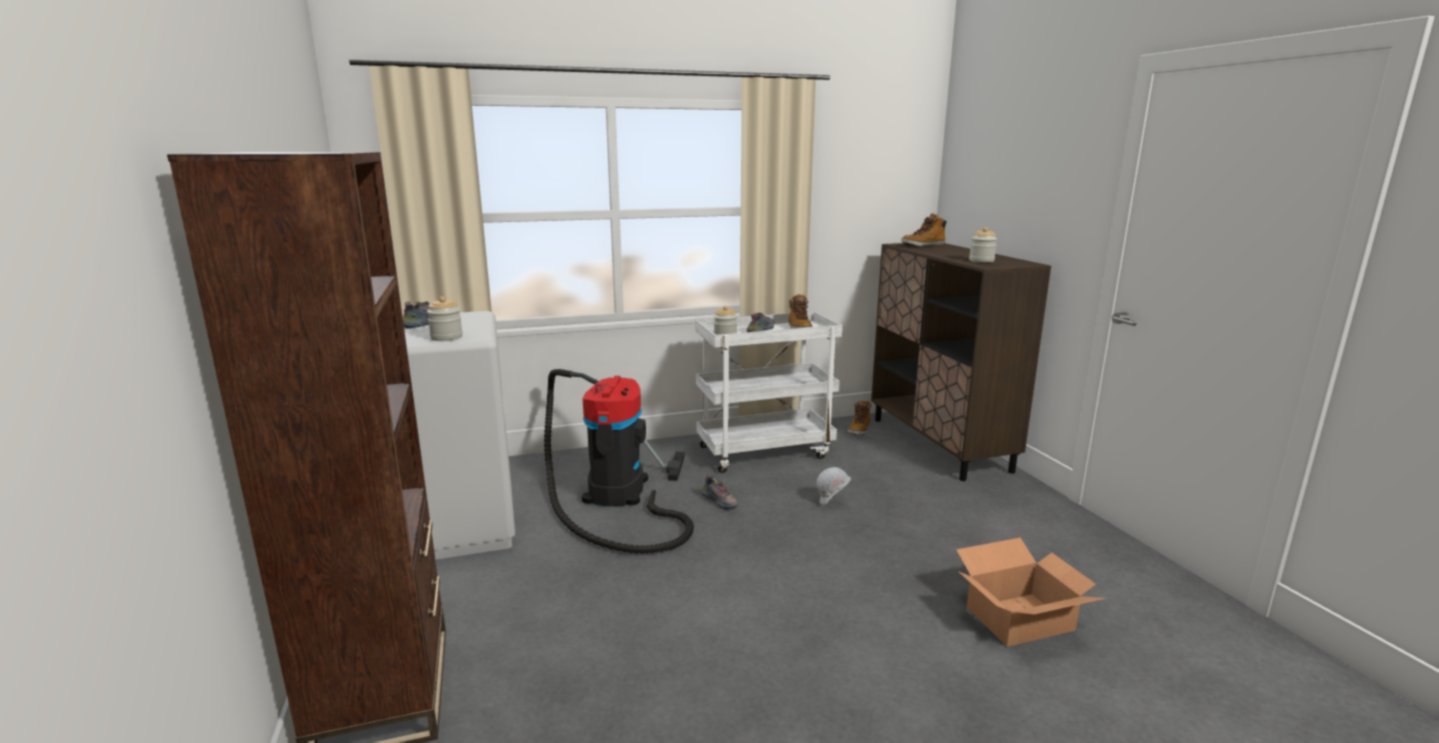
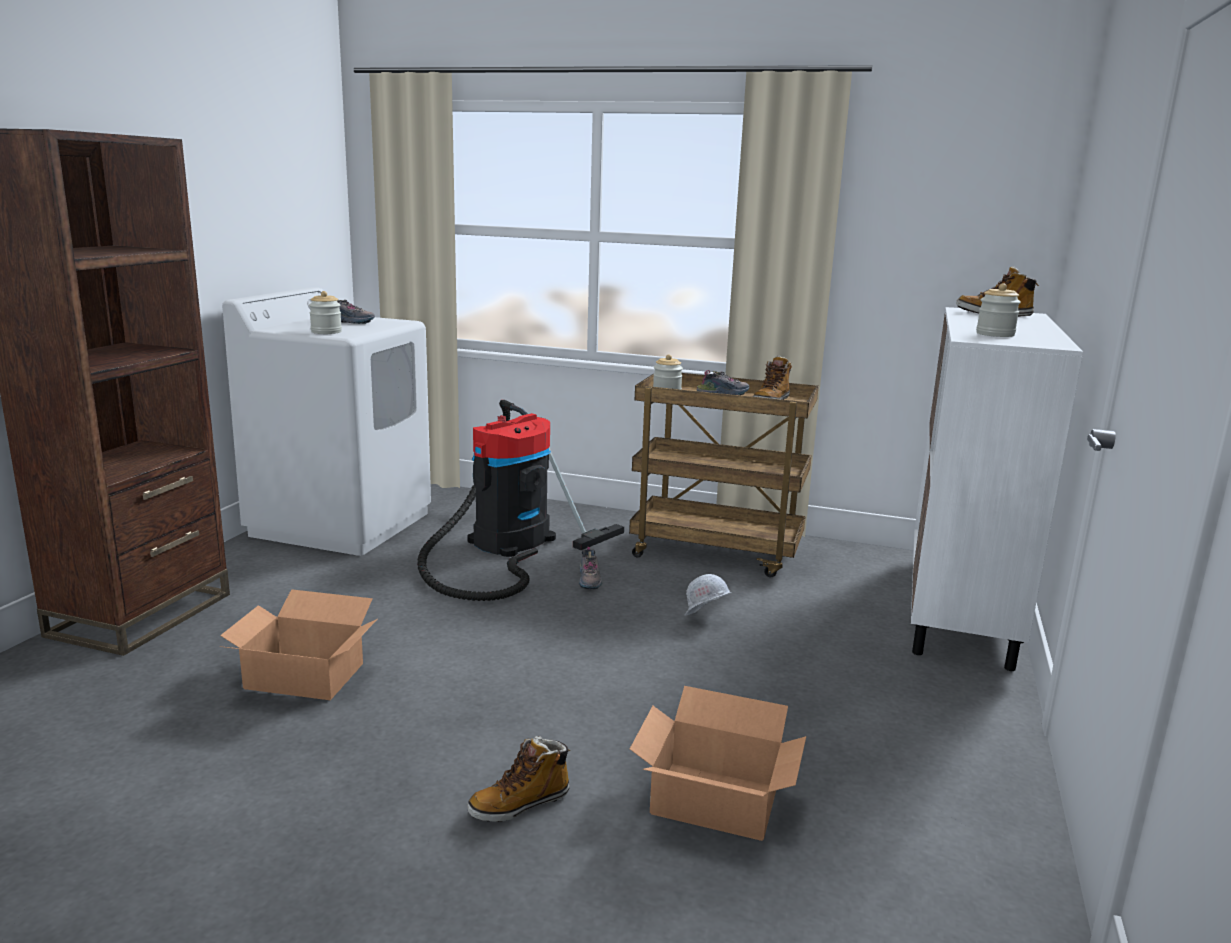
camera: 35 degrees right, 0 degrees up
white cart [695,311,843,473] -> brown cart [629,373,819,577]
boot [848,399,871,435] -> boot moved to [467,736,570,822]
brown cabinet [871,243,1051,481] -> white cabinet [911,307,1083,671]
none -> cardboard box [219,589,377,700]

